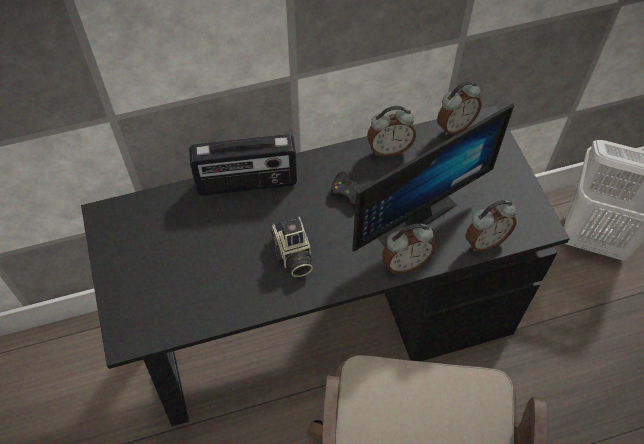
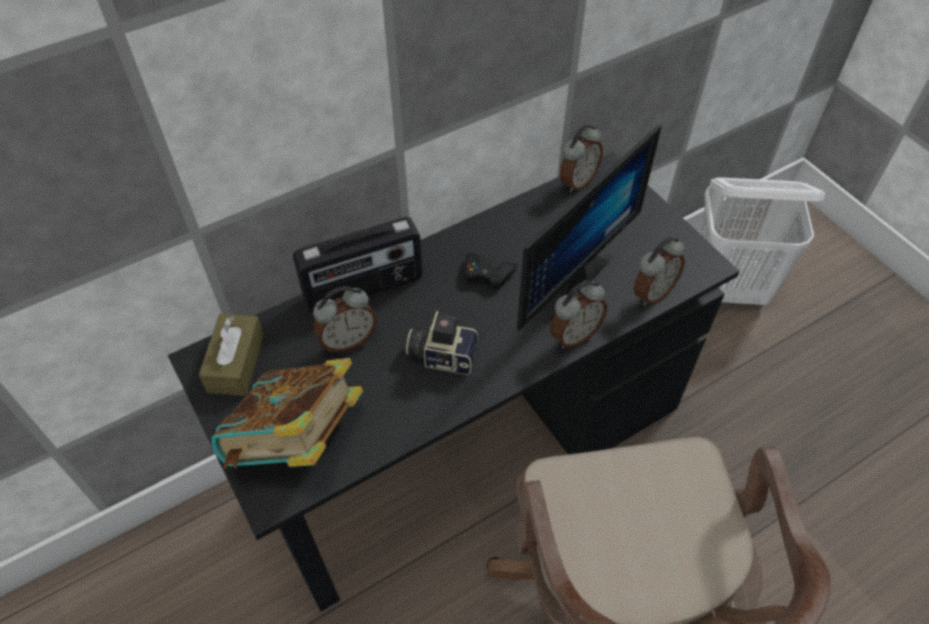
camera: 15 degrees left, 5 degrees down
camera [270,217,313,277] -> camera turned 135 degrees clockwise [406,311,479,375]
alarm clock [367,106,416,157] -> alarm clock moved to [313,286,377,353]
none -> brown tissue box [199,313,264,396]
none -> book [212,358,363,469]

